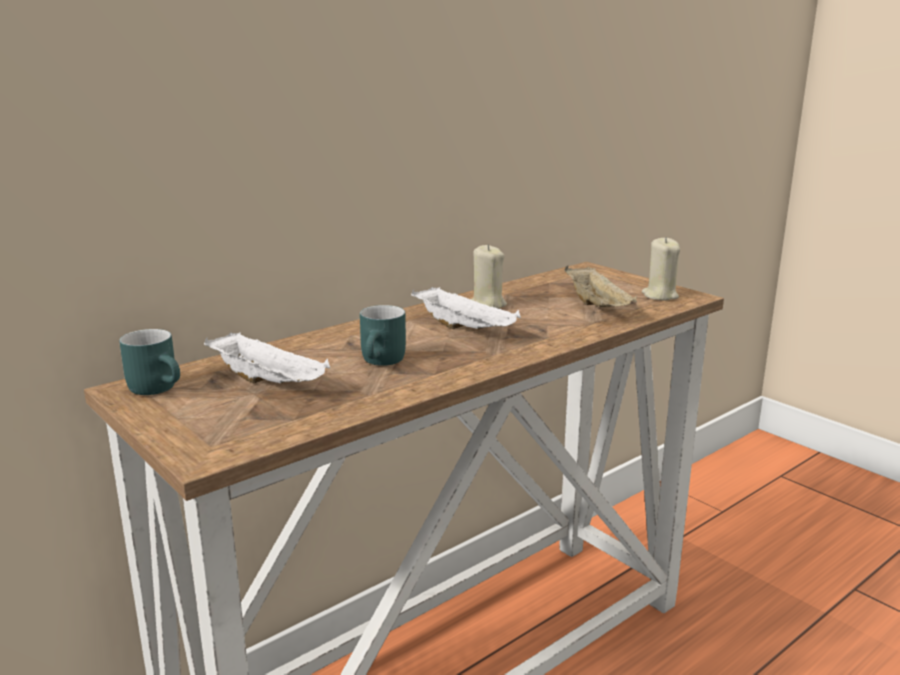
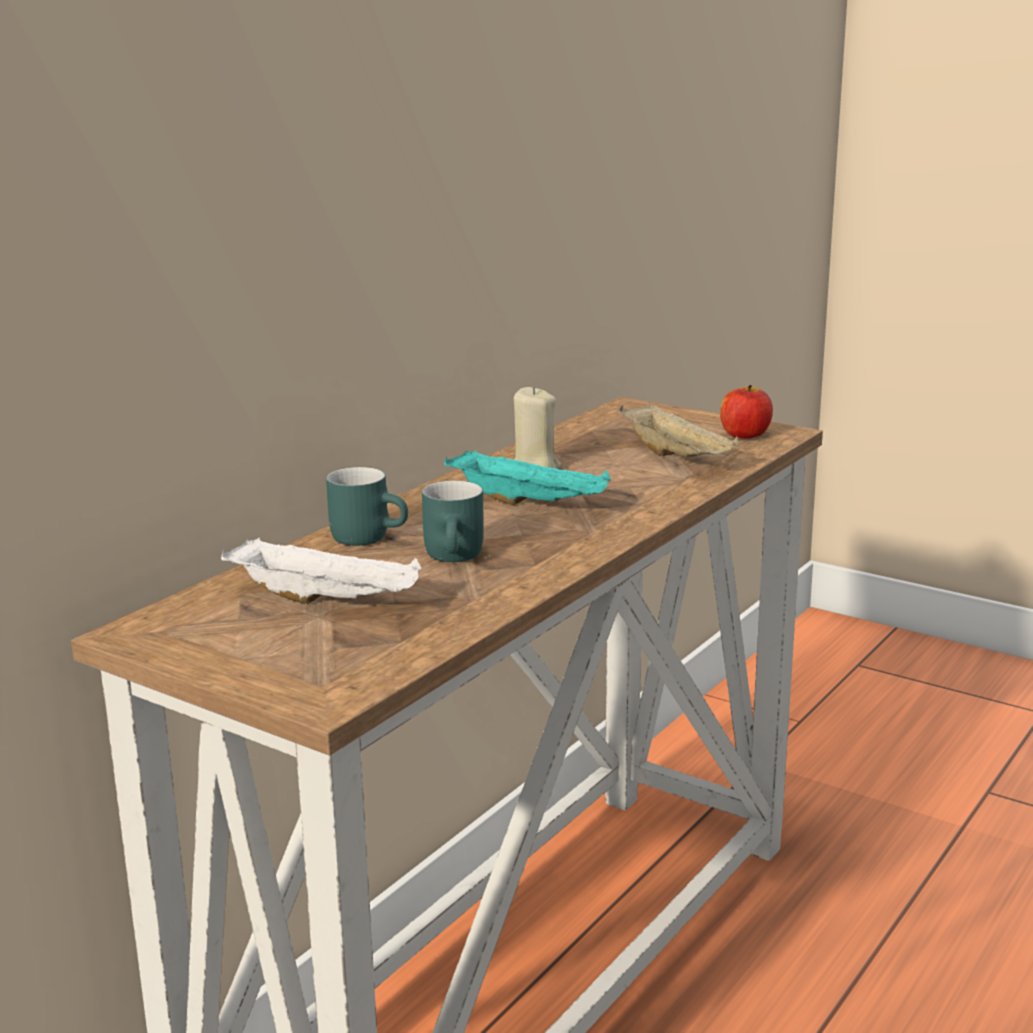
camera: 15 degrees left, 0 degrees up
turquoise mug [119,329,180,395] -> turquoise mug moved to [326,467,408,546]
white tray [411,287,521,329] -> turquoise tray [444,450,611,505]
beige candle [642,237,680,301] -> apple [720,385,773,439]

